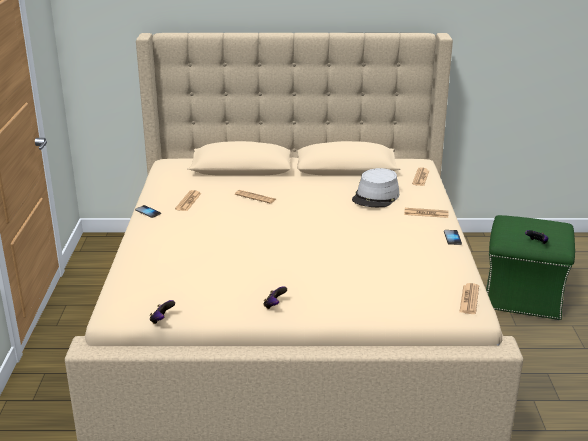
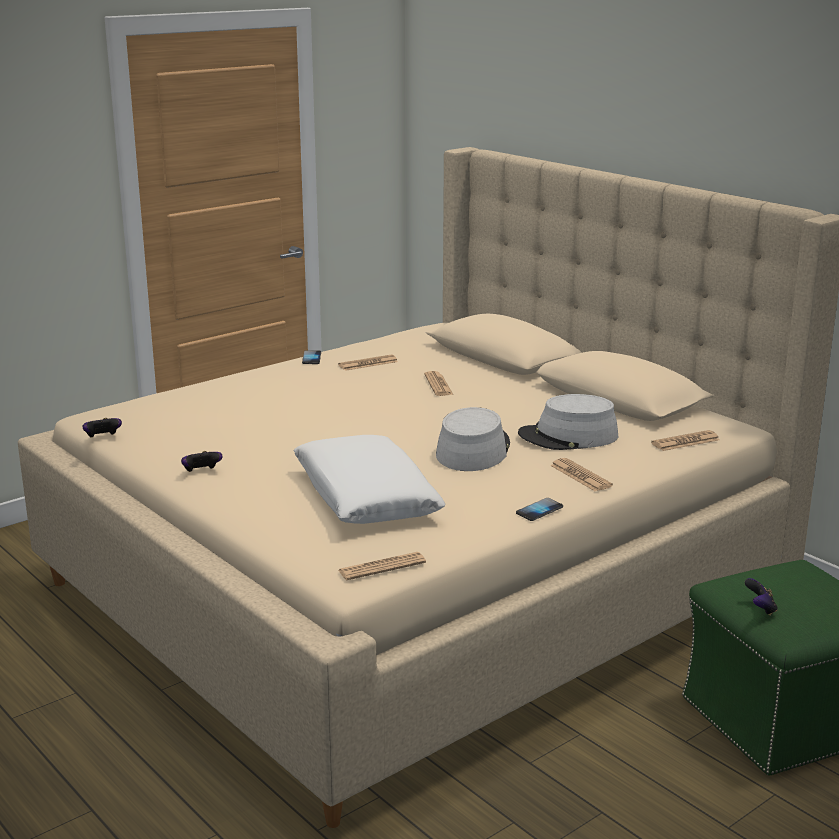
camera: 50 degrees right, 5 degrees down
none -> white pillow [293,435,446,524]
none -> grey hat [436,407,510,471]

